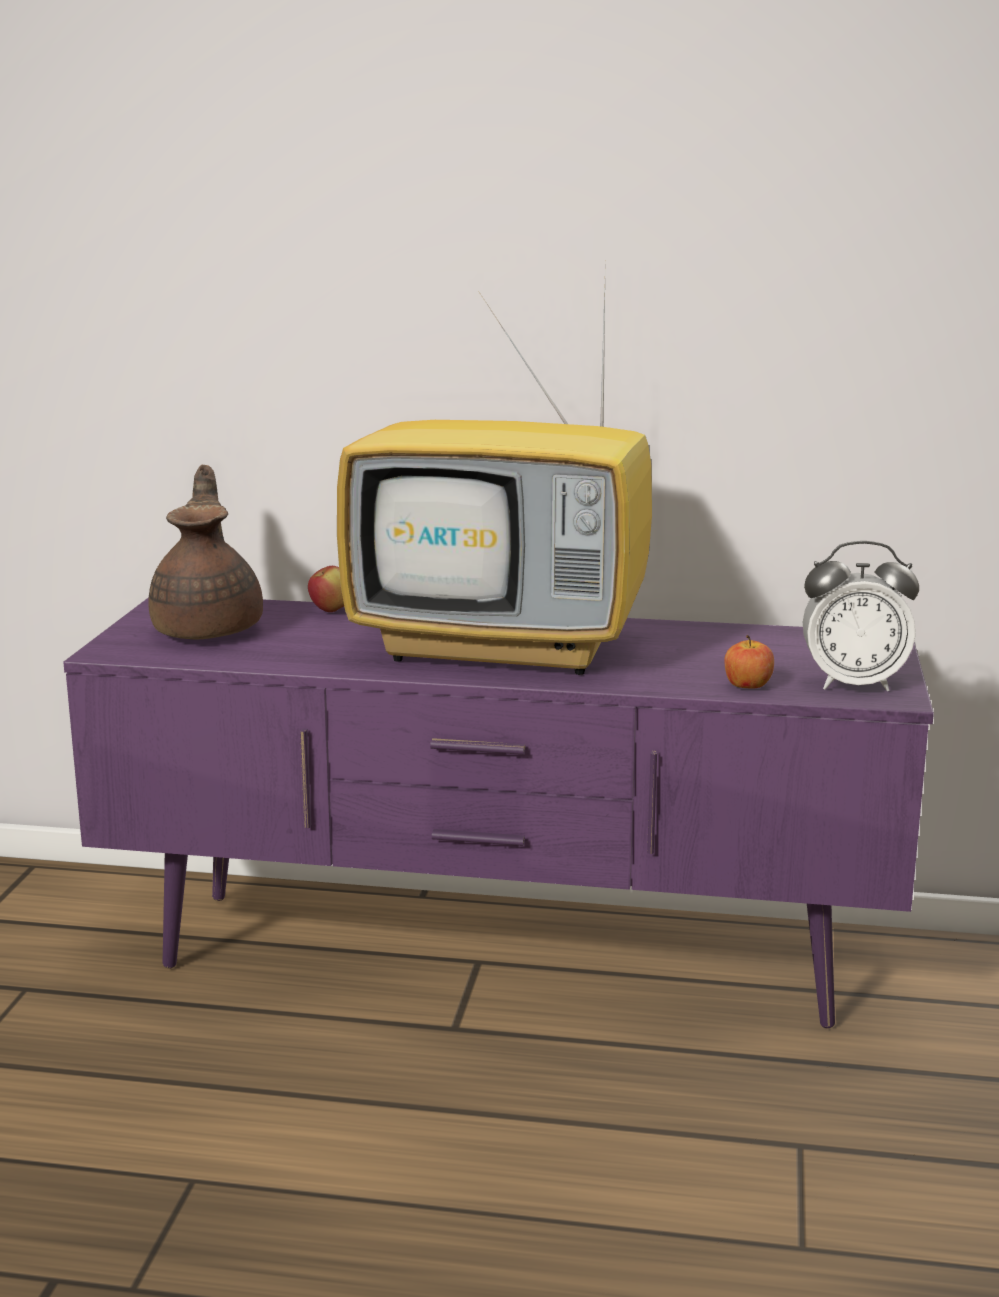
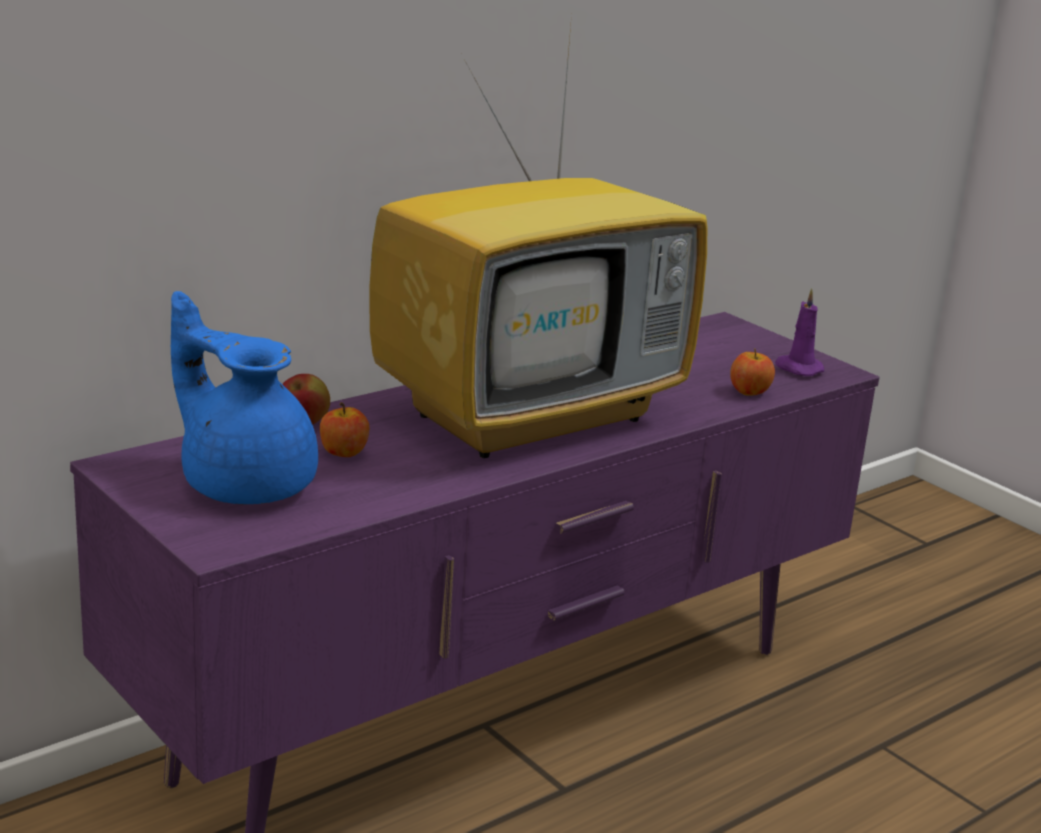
camera: 50 degrees left, 5 degrees up
brown teapot [148,465,263,639] -> blue teapot [171,291,318,504]
alarm clock [803,541,919,691] -> purple candle [775,288,824,376]
none -> apple [320,402,369,457]

